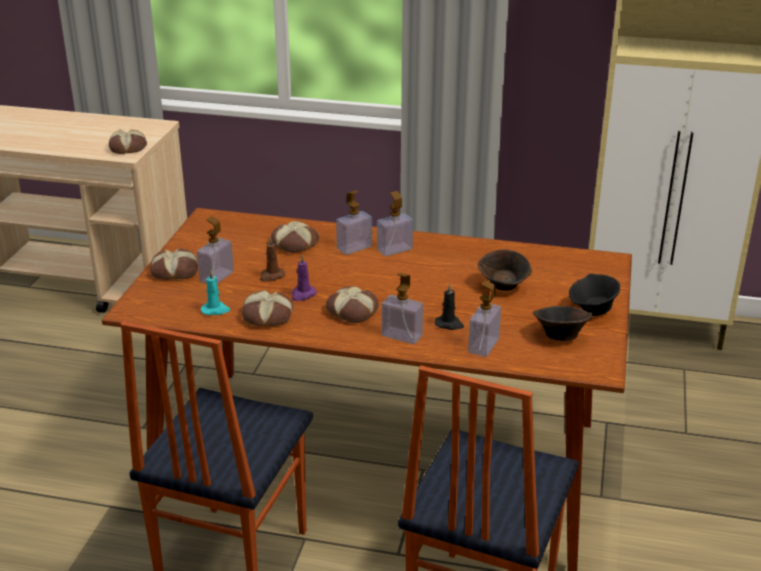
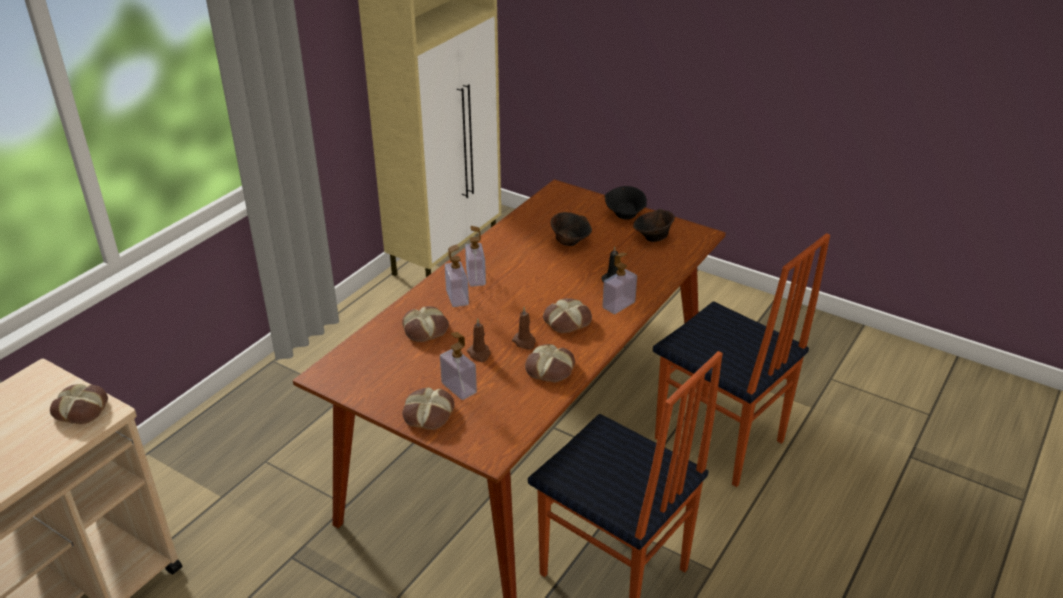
camera: 70 degrees left, 5 degrees up
turquoise candle [201,270,230,315] -> none
purple candle [291,255,317,301] -> brown candle [512,307,536,350]
soap dispenser [468,280,501,357] -> none

